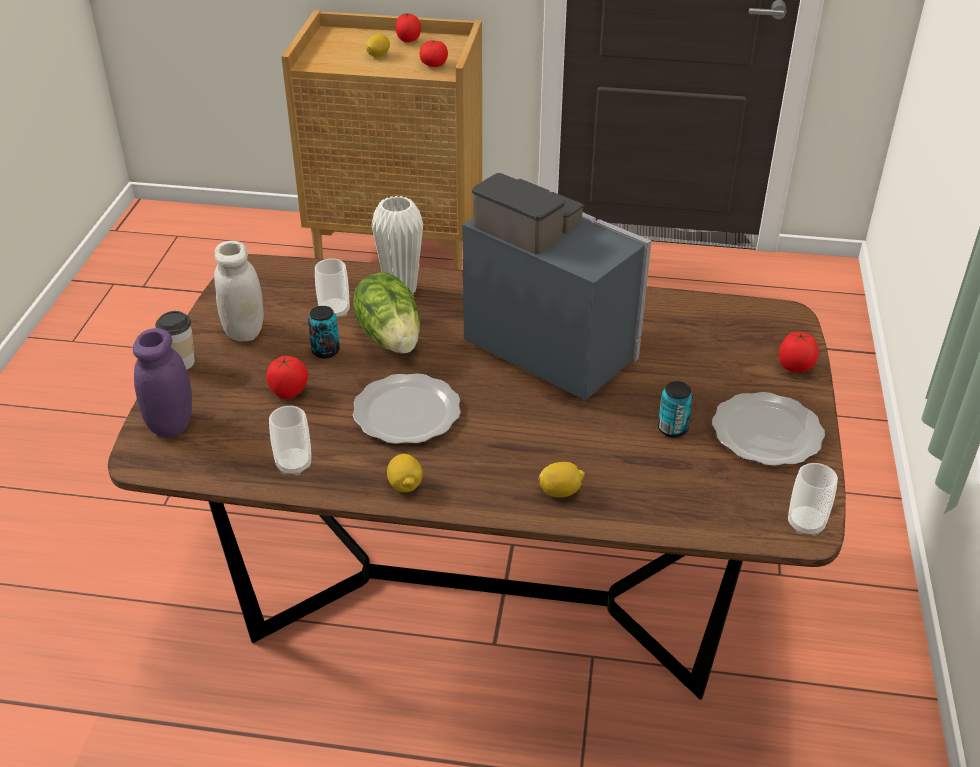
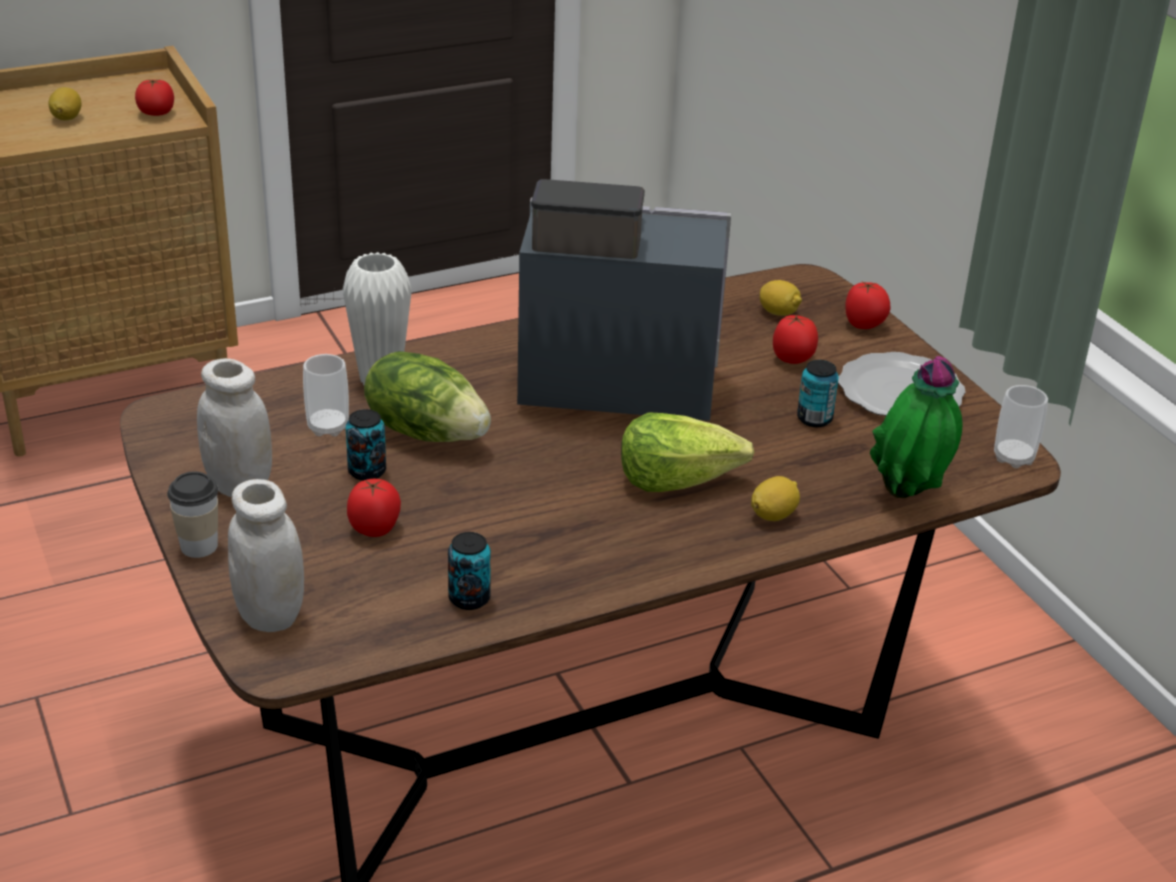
camera: 35 degrees left, 5 degrees down
purple jar [133,328,192,438] -> white jar [228,479,304,632]
cup [269,406,311,475] -> can [448,532,491,610]
plate [353,373,461,444] -> none
lemon [387,454,423,492] -> lemon moved to [760,280,802,316]
tomato [396,13,421,42] -> tomato moved to [773,314,818,364]
none -> lettuce [621,412,754,492]
none -> potted plant [870,356,963,498]

